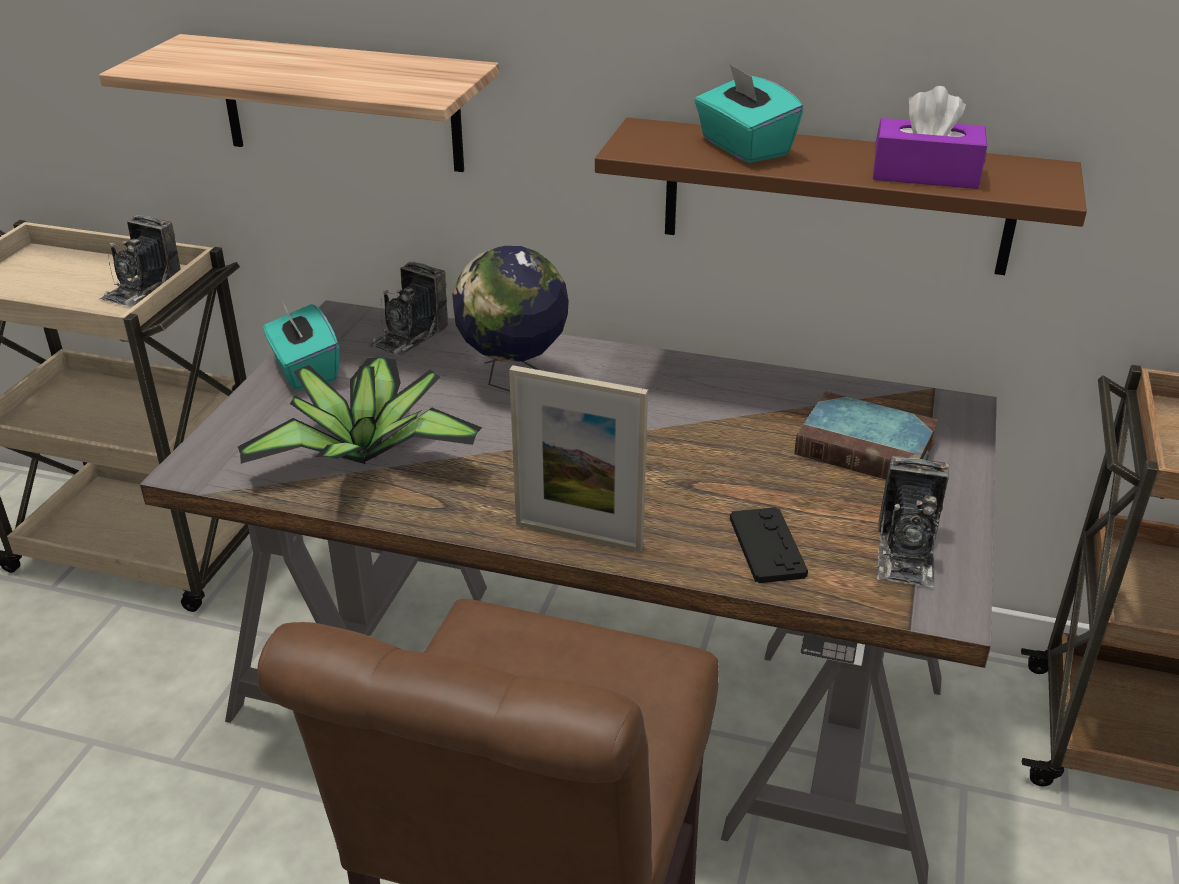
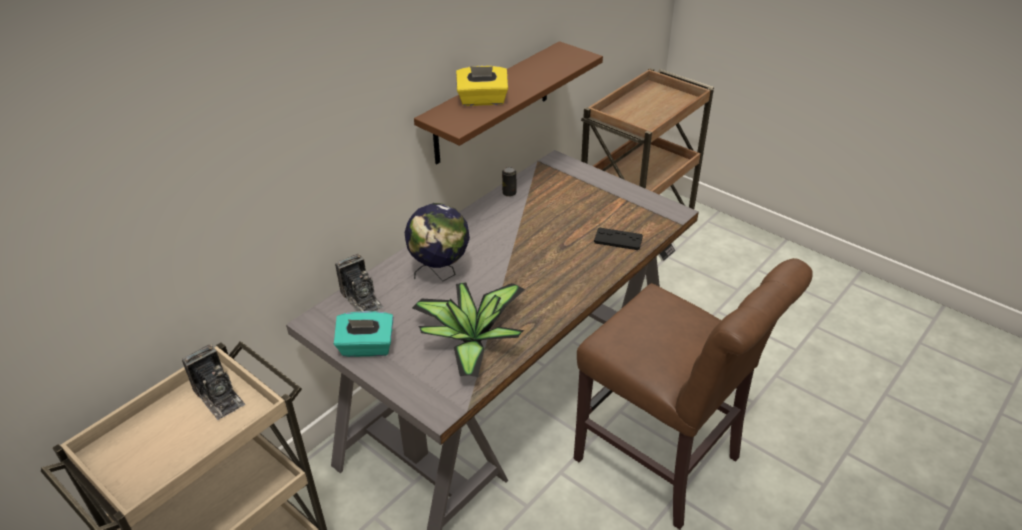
camera: 65 degrees left, 5 degrees up
shelf [99,34,499,172] -> none
picture frame [509,365,648,552] -> none
turquoise tissue box [695,63,804,163] -> yellow tissue box [456,66,508,106]
book [794,391,939,479] -> none
purple tissue box [873,86,987,189] -> none
camera [877,456,949,587] -> none
none -> can [502,167,516,197]

